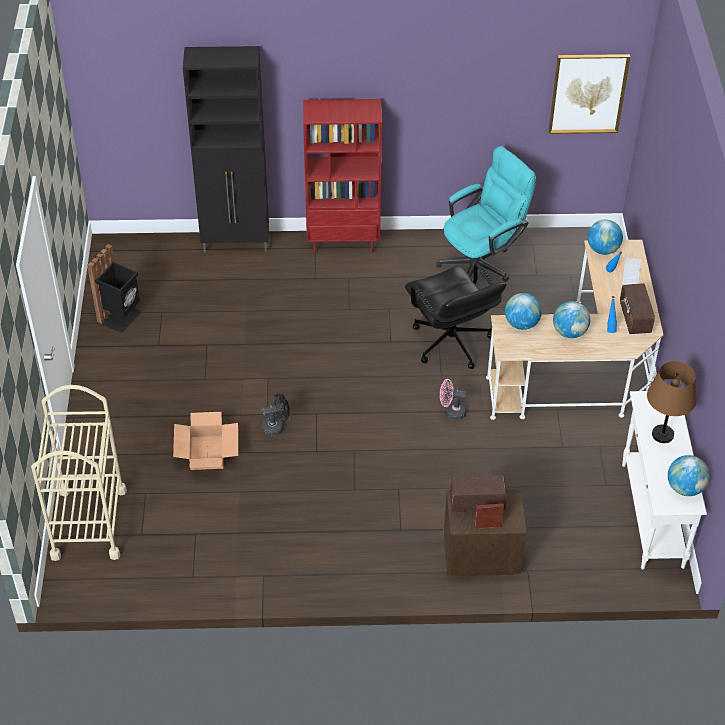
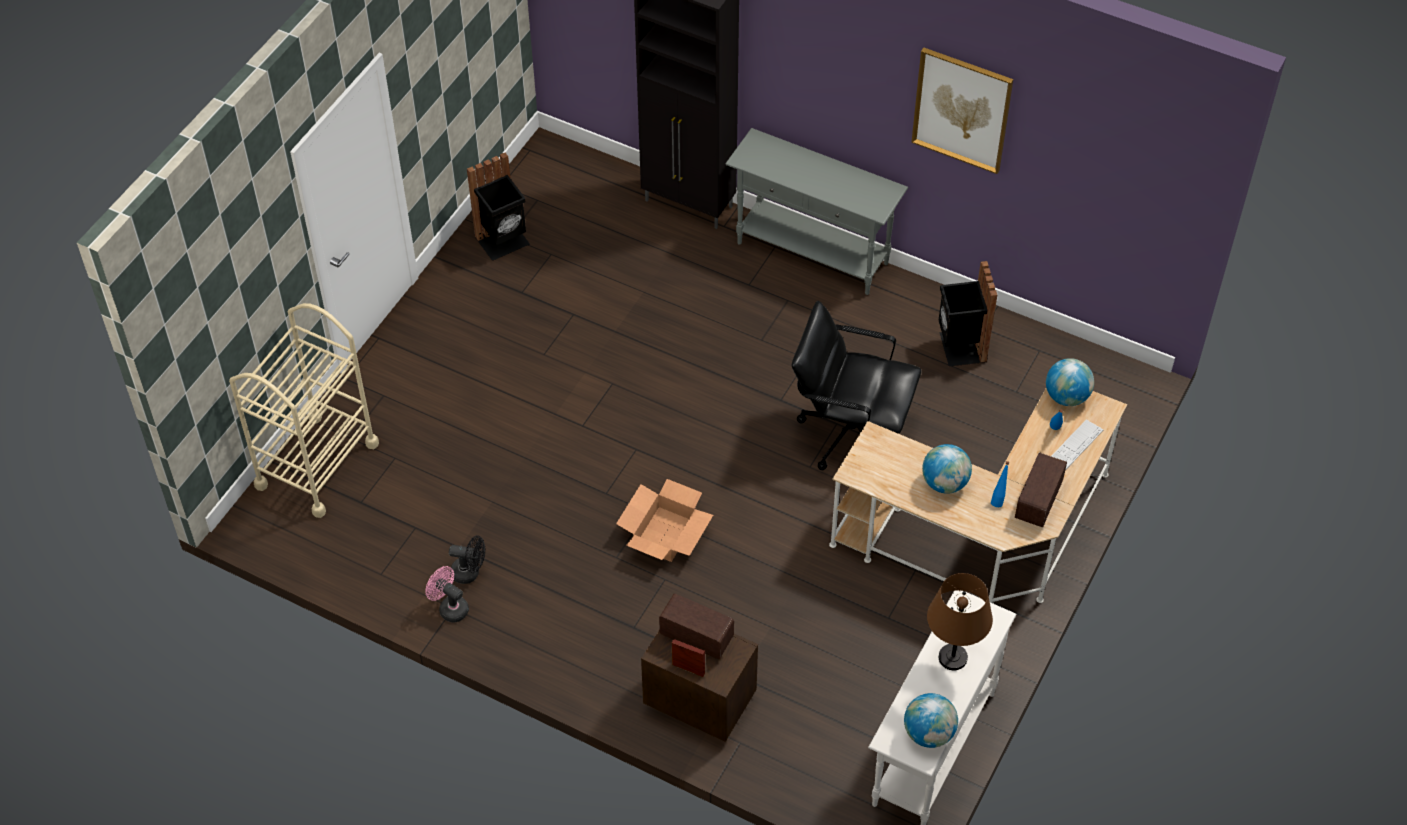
camera: 30 degrees right, 5 degrees up
cardboard box [173,412,238,470] -> cardboard box moved to [616,479,713,562]
black fan [262,393,290,436] -> black fan moved to [449,536,485,584]
red bookcase [303,99,382,254] -> grey console table [725,128,908,295]
black office chair [405,263,507,369] -> black office chair turned 105 degrees clockwise [792,301,921,470]
turquoise office chair [436,146,536,282] -> black trash can [939,261,997,367]
pink fan [440,379,467,420] -> pink fan moved to [425,566,469,623]
globe [505,293,542,330] -> none
picture [549,54,630,134] -> picture moved to [911,47,1013,174]

